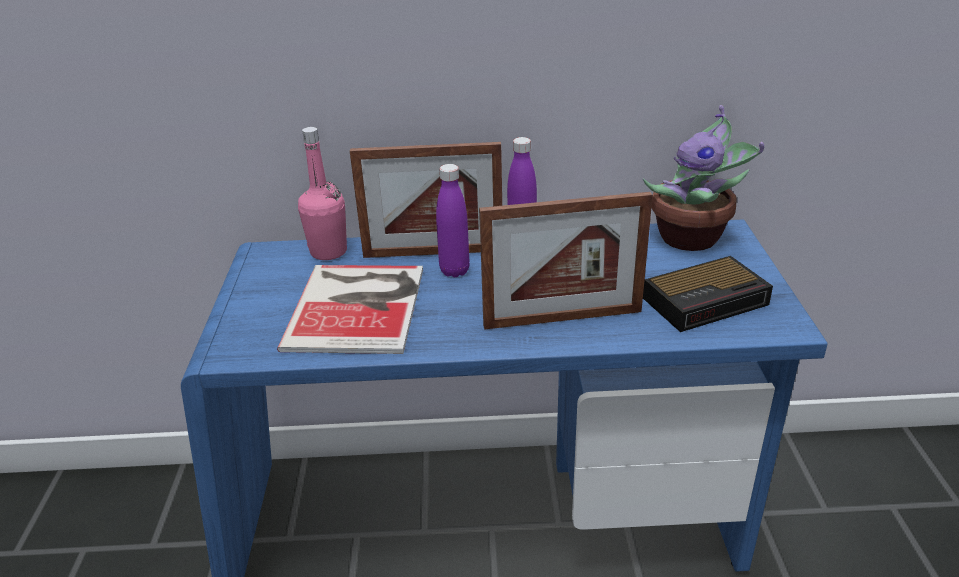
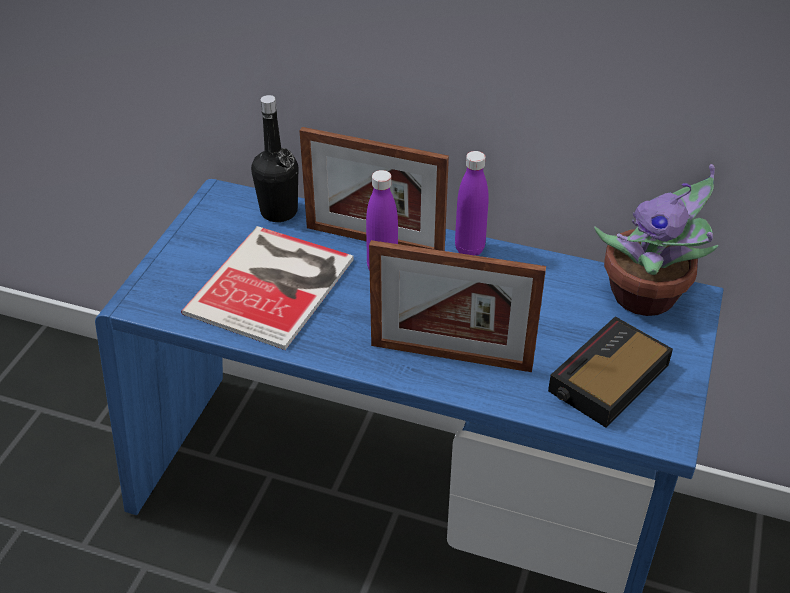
camera: 20 degrees right, 10 degrees up
pink bottle [298,127,347,260] -> black bottle [251,95,298,222]
alarm clock [643,256,773,332] -> alarm clock turned 135 degrees clockwise [548,316,673,428]

